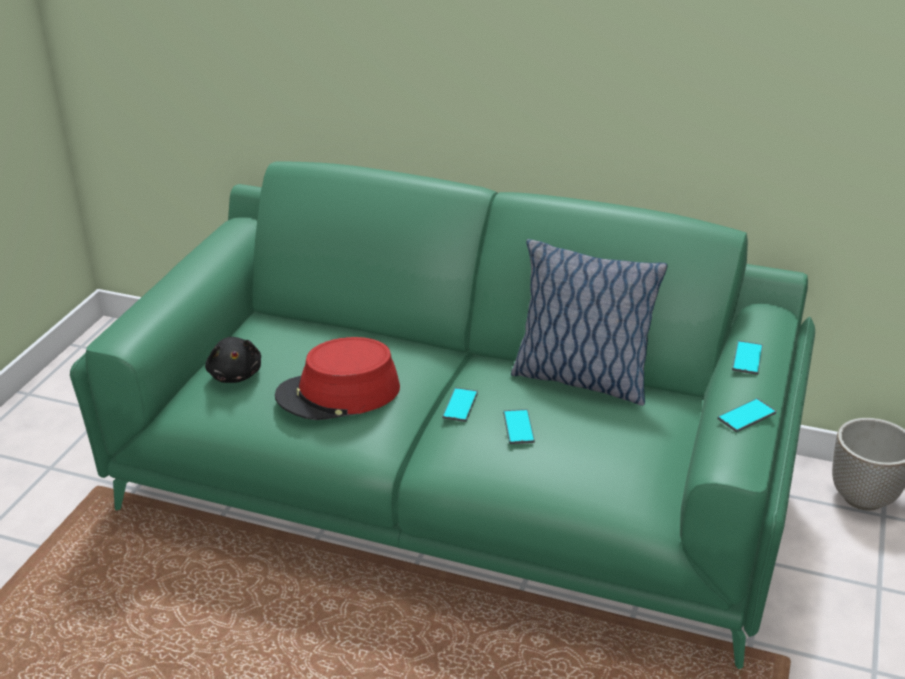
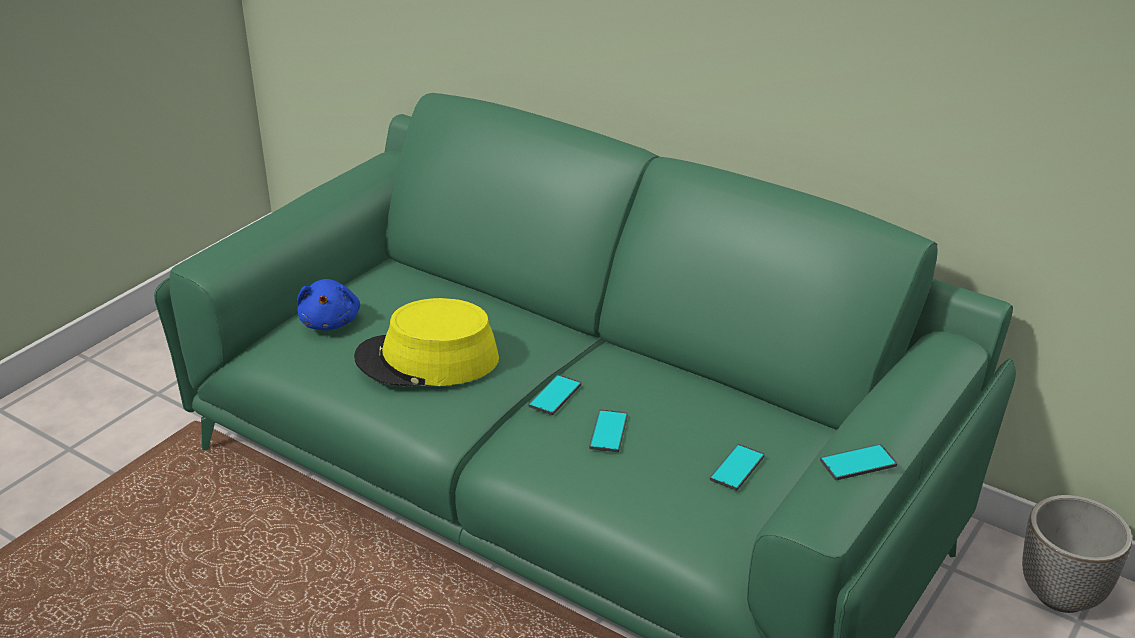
camera: 15 degrees right, 0 degrees up
black plush toy [205,337,261,383] -> blue plush toy [297,279,360,331]
red hat [275,337,400,420] -> yellow hat [354,298,499,386]
pillow [511,239,667,406] -> none
phone [732,340,763,375] -> phone moved to [710,444,765,491]

